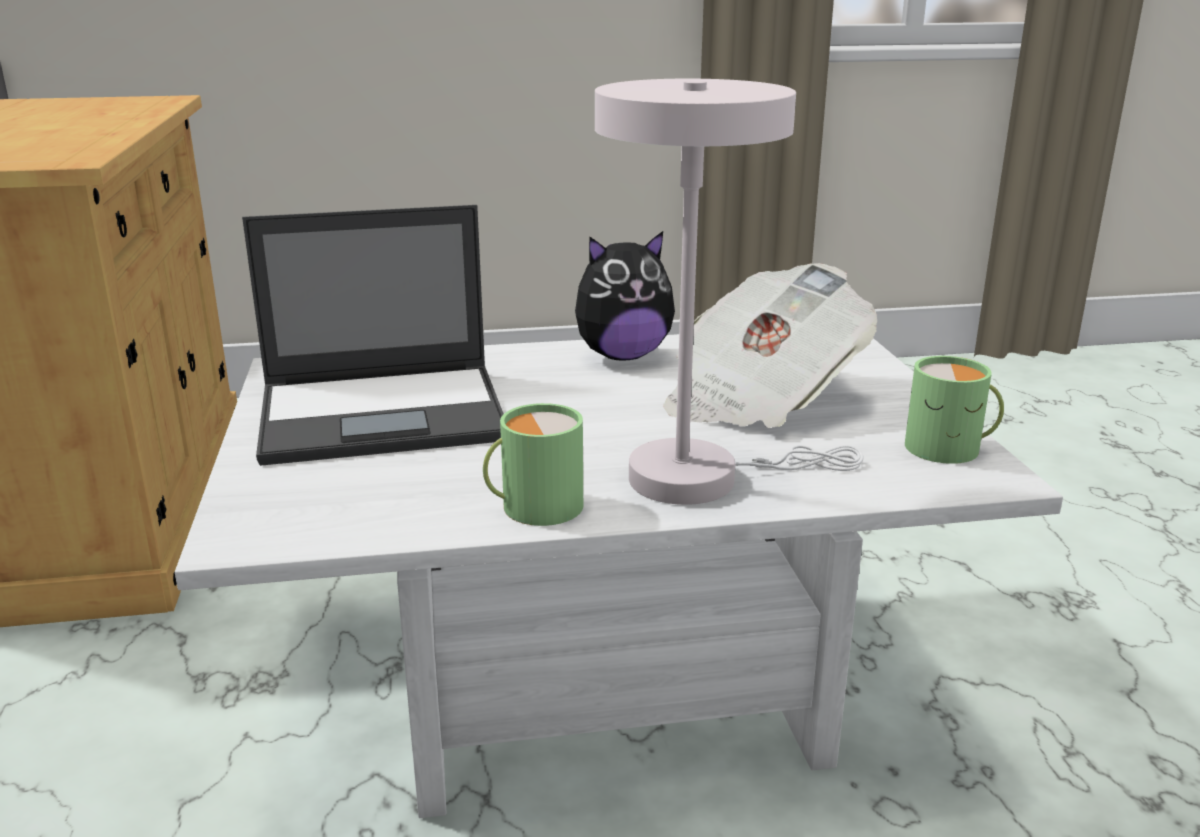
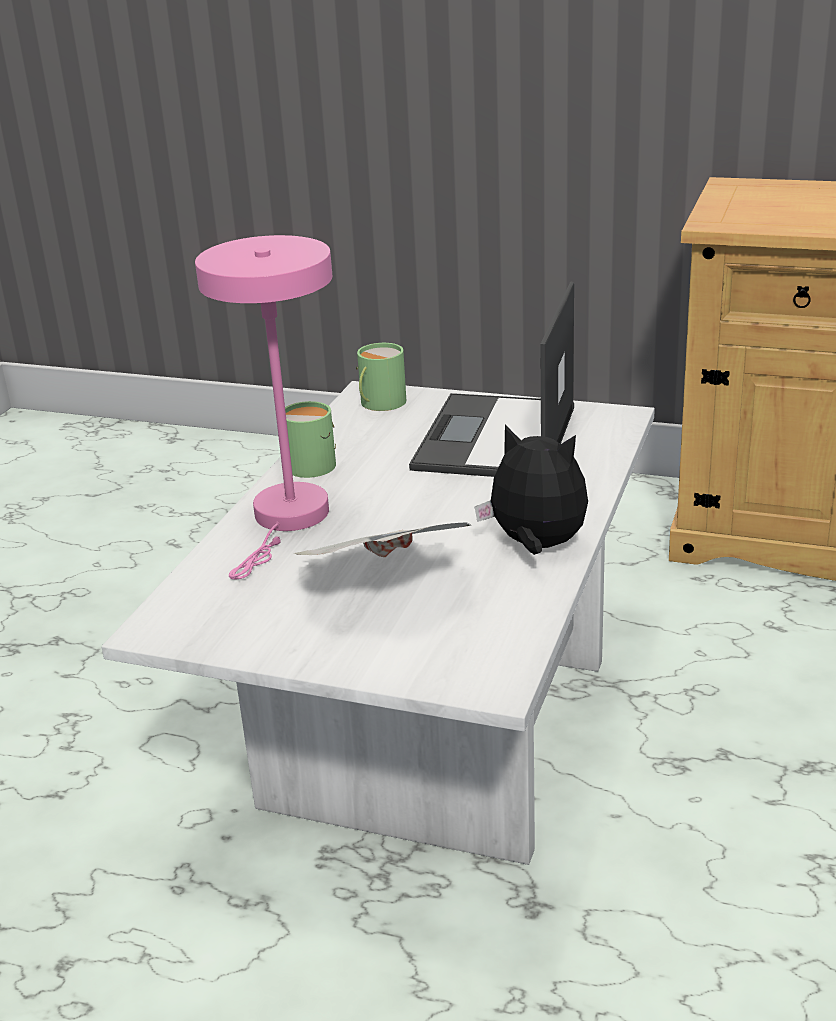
camera: 120 degrees right, 5 degrees up
plush toy [575,231,675,361] -> plush toy turned 105 degrees clockwise [475,424,588,555]
white table lamp [595,79,864,505] -> pink table lamp [195,235,332,579]
green mug [905,356,1004,464] -> green mug moved to [356,343,406,411]

